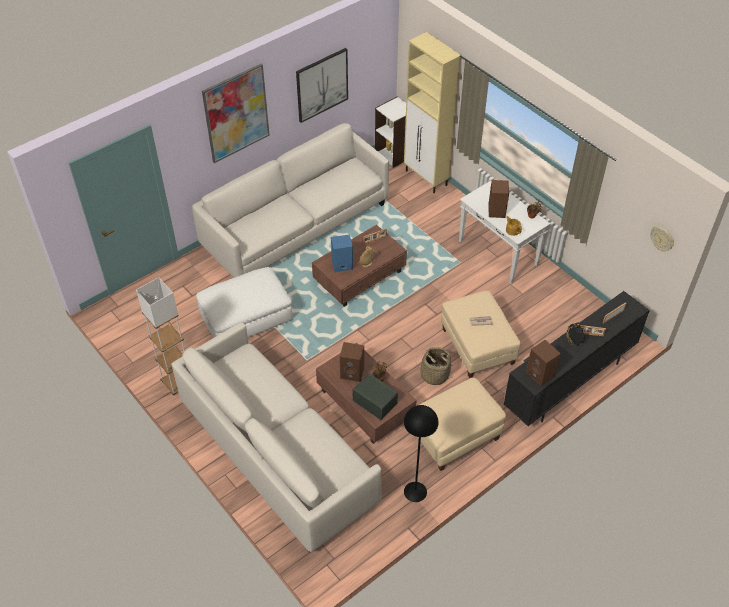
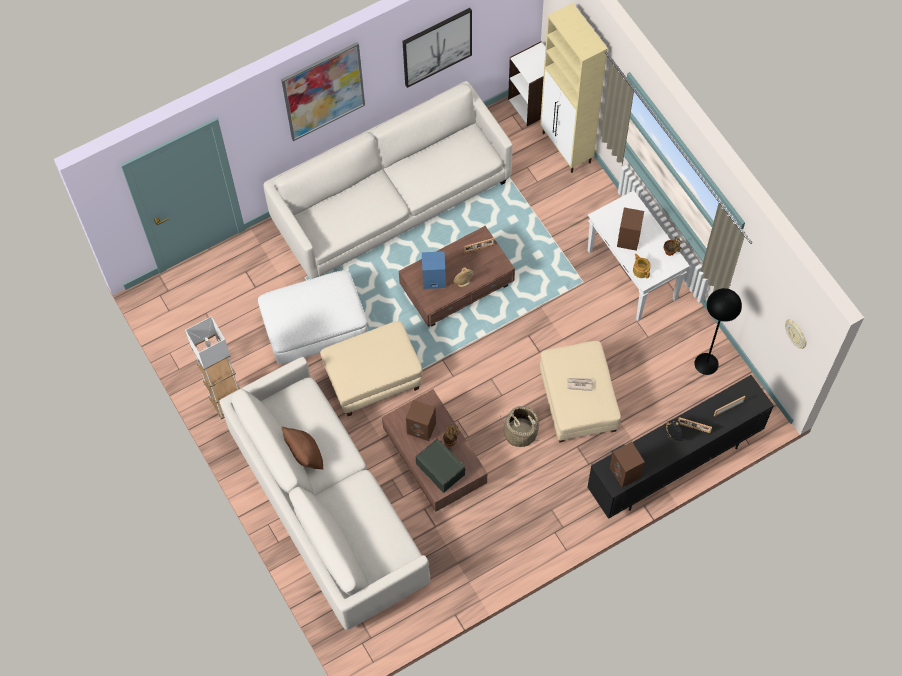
camera: 10 degrees right, 15 degrees up
black floor lamp [404,405,439,502] -> black floor lamp moved to [694,288,742,375]
beige ottoman [417,378,506,471] -> beige ottoman moved to [320,321,423,416]
none -> brown pillow [282,427,323,469]

